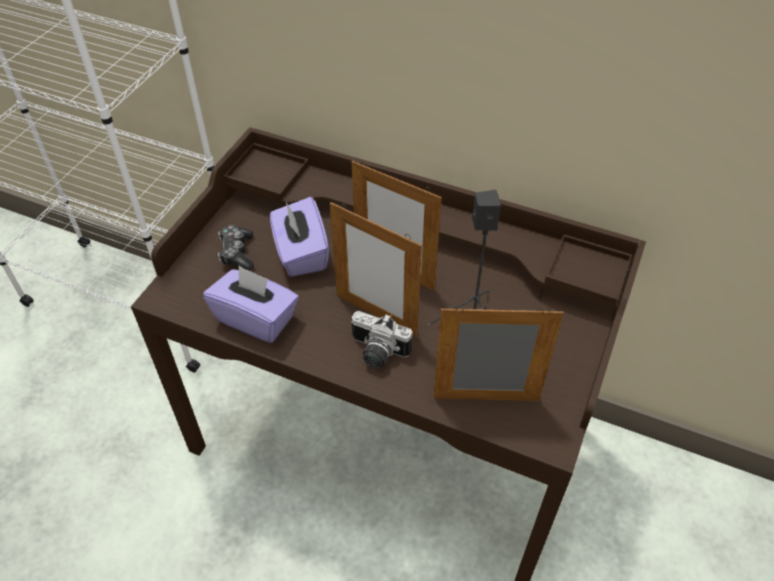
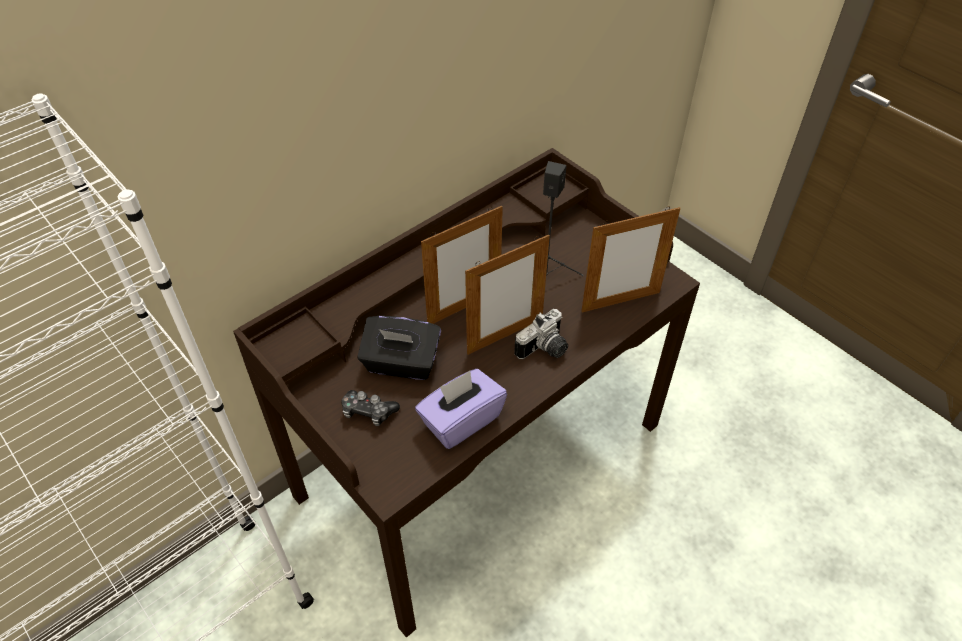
camera: 65 degrees left, 0 degrees up
purple tissue box [270,197,329,277] -> black tissue box [357,316,441,380]
picture frame [433,307,564,401] -> picture frame turned 135 degrees counterclockwise [581,206,680,313]

